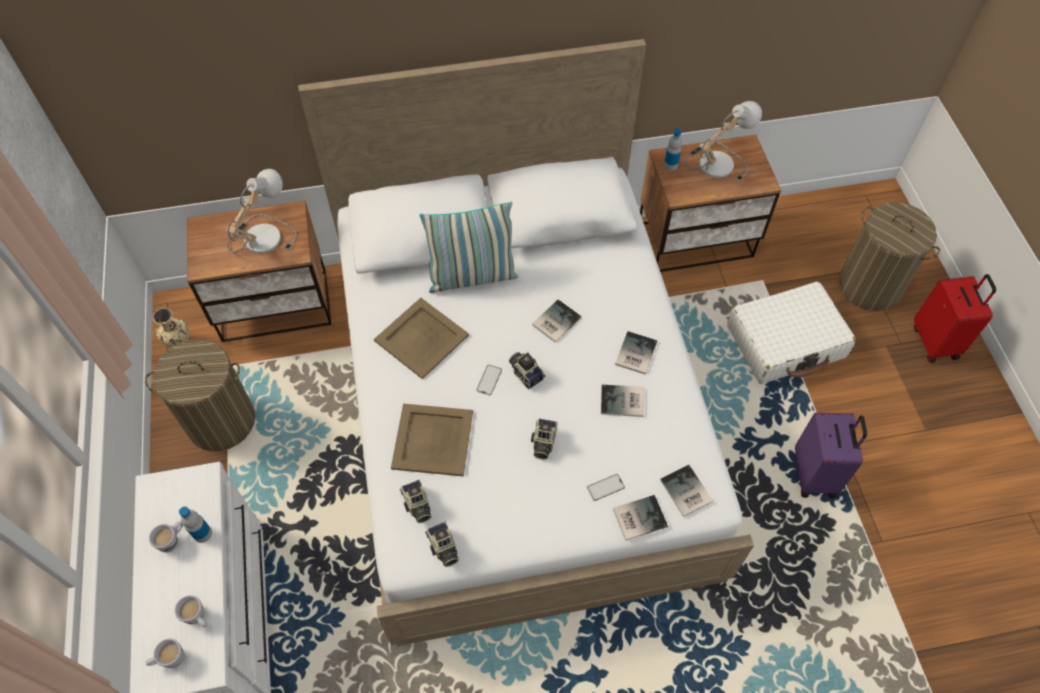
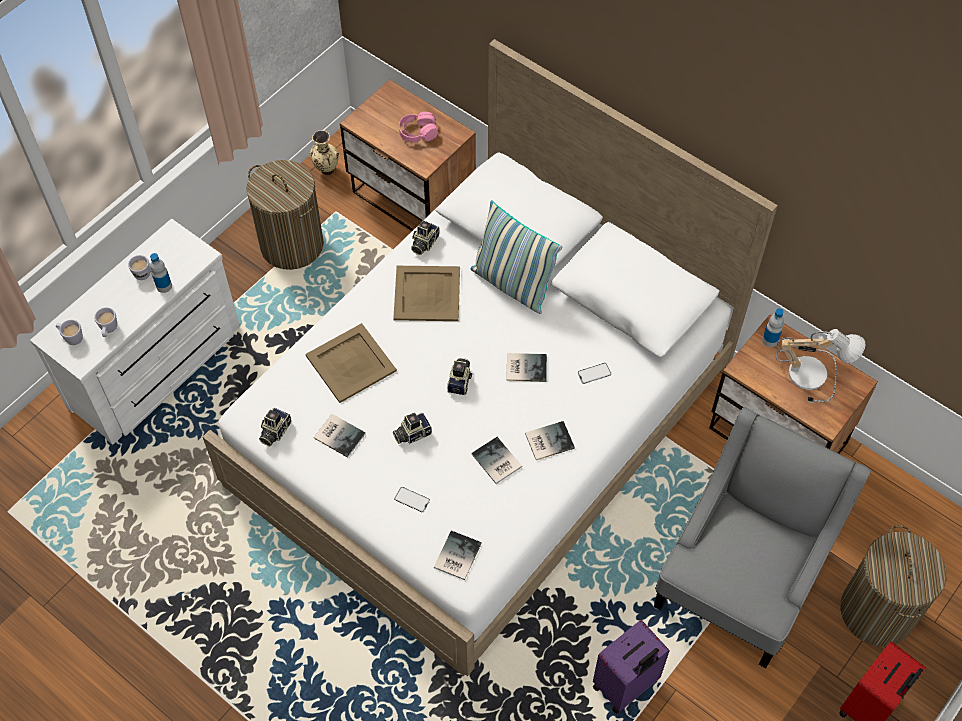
camera: 50 degrees right, 0 degrees up
table lamp [226,169,297,253] -> pink headphones [399,112,438,142]
camera [400,479,432,523] -> camera moved to [411,220,439,255]
phone [477,365,502,396] -> phone moved to [578,363,612,384]
book [613,495,668,541] -> book moved to [314,414,366,458]
white suitcase [727,281,856,384] -> grey armchair [654,407,871,668]

